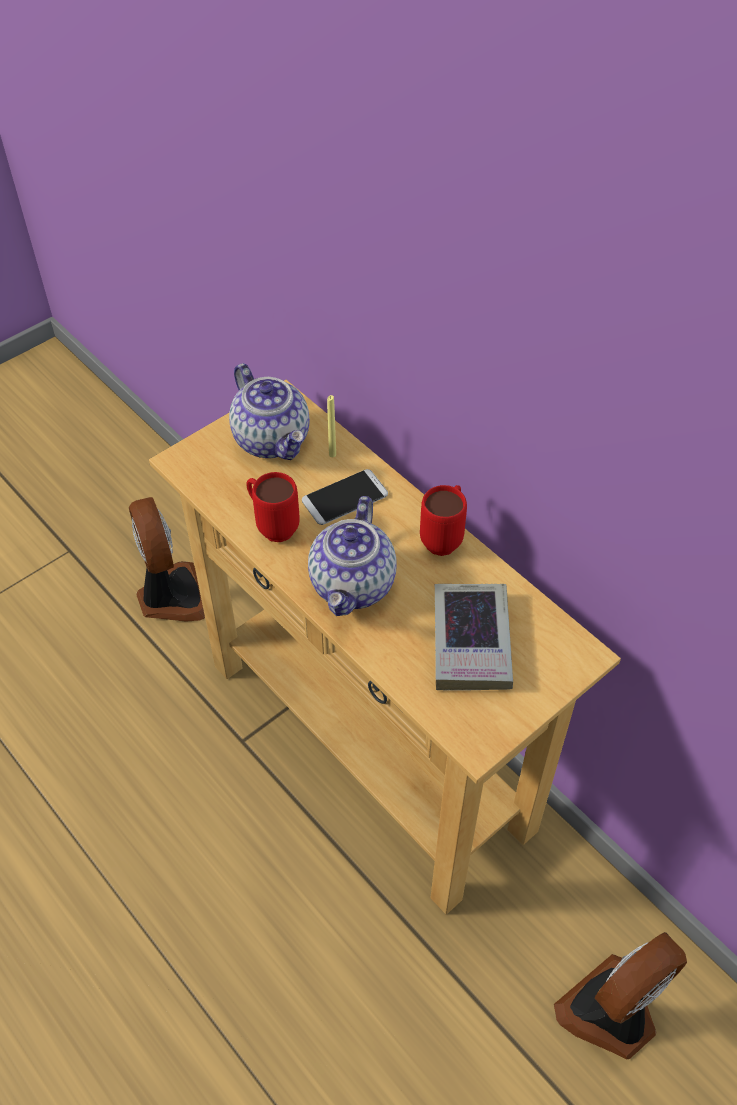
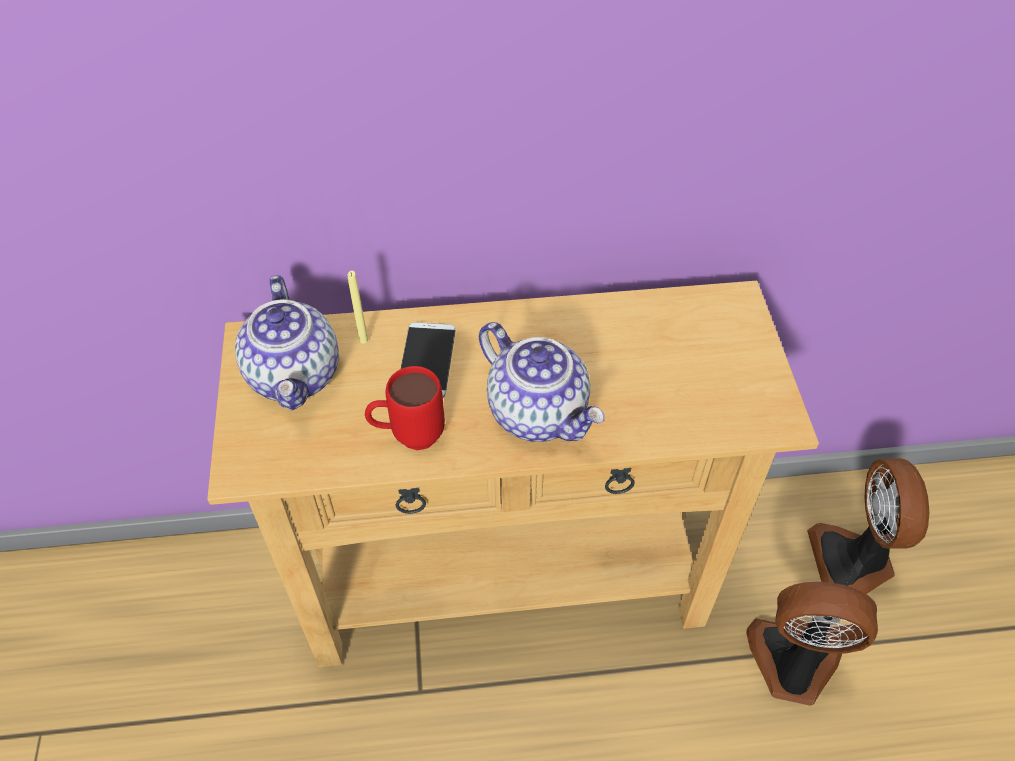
camera: 55 degrees left, 0 degrees up
fan [129,497,205,622] -> fan moved to [746,582,878,706]
teapot [229,363,310,460] -> teapot turned 75 degrees clockwise [235,275,339,410]
red mug [420,485,467,556] -> none
book [434,584,513,691] -> none

